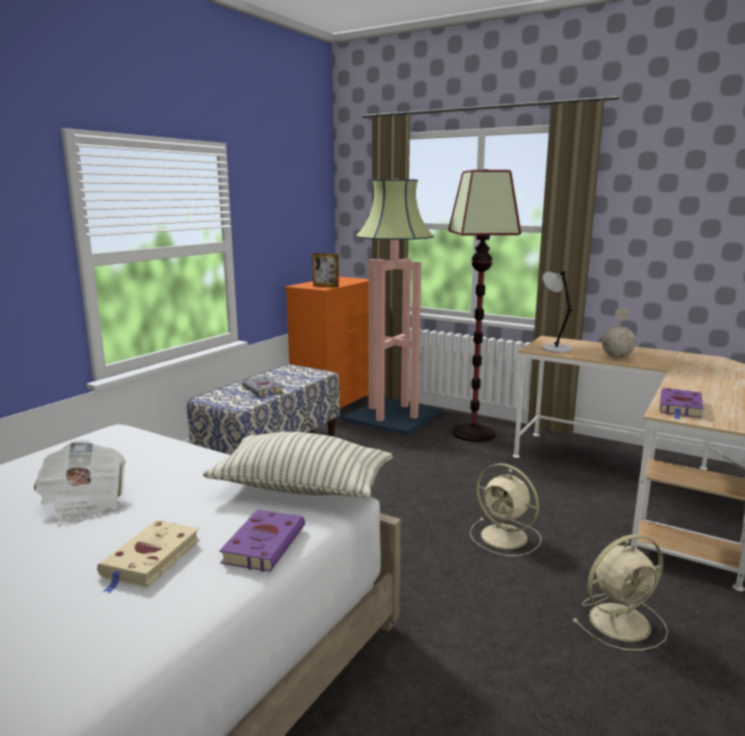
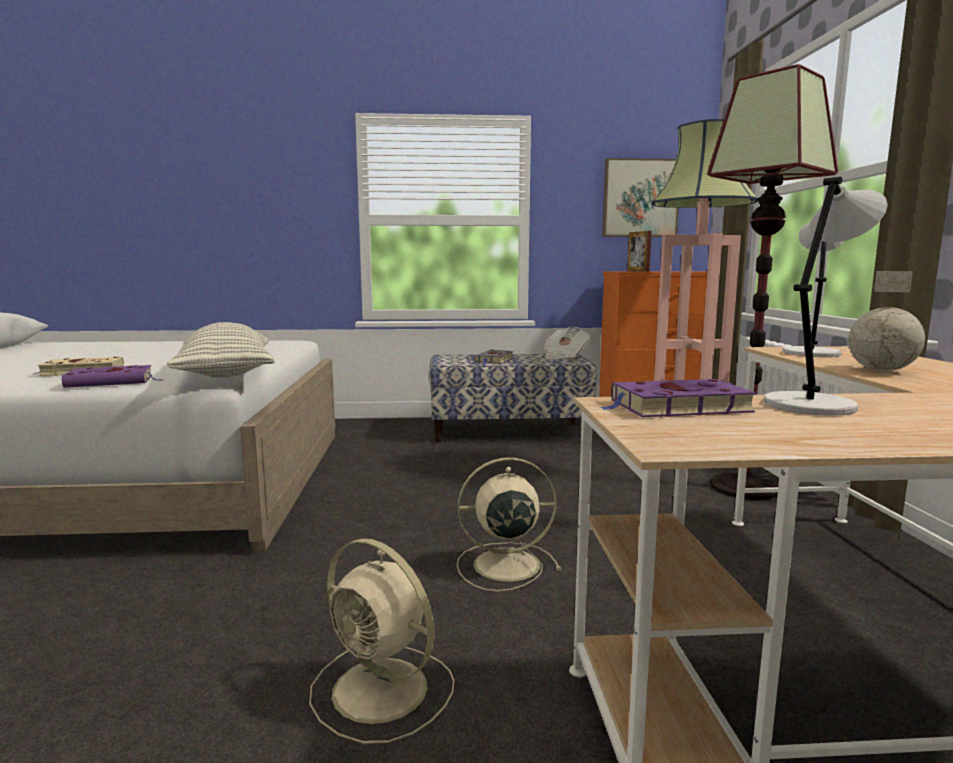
camera: 55 degrees right, 5 degrees down
newspaper [34,440,126,526] -> newspaper moved to [543,327,591,360]
beige fan [470,463,541,556] -> beige fan turned 75 degrees clockwise [457,457,561,592]
none -> picture [602,158,679,237]
none -> grey table lamp [764,177,888,416]

